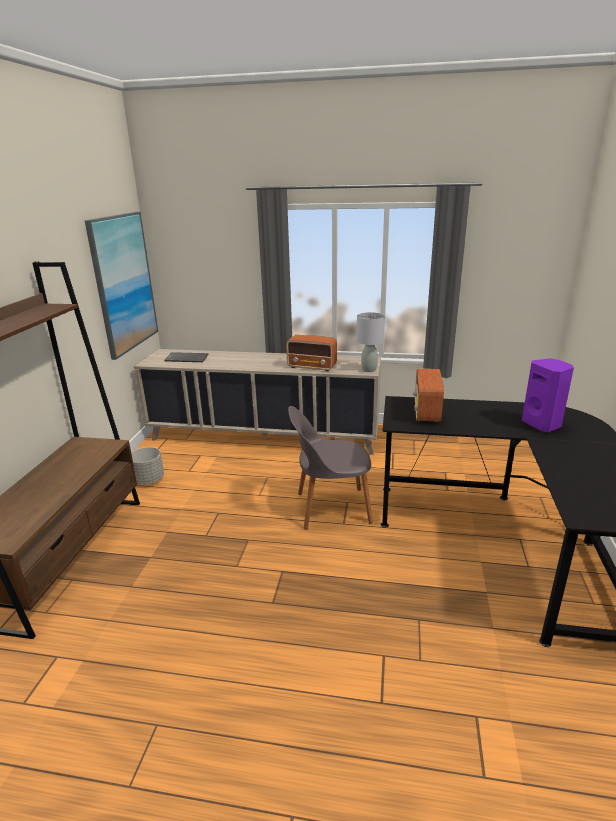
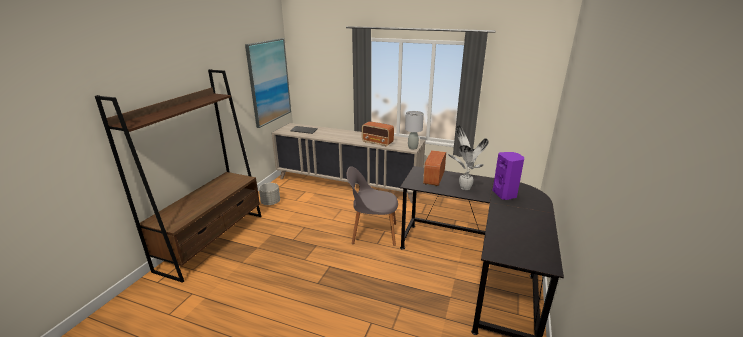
camera: 10 degrees right, 0 degrees up
none -> potted plant [448,125,489,190]

